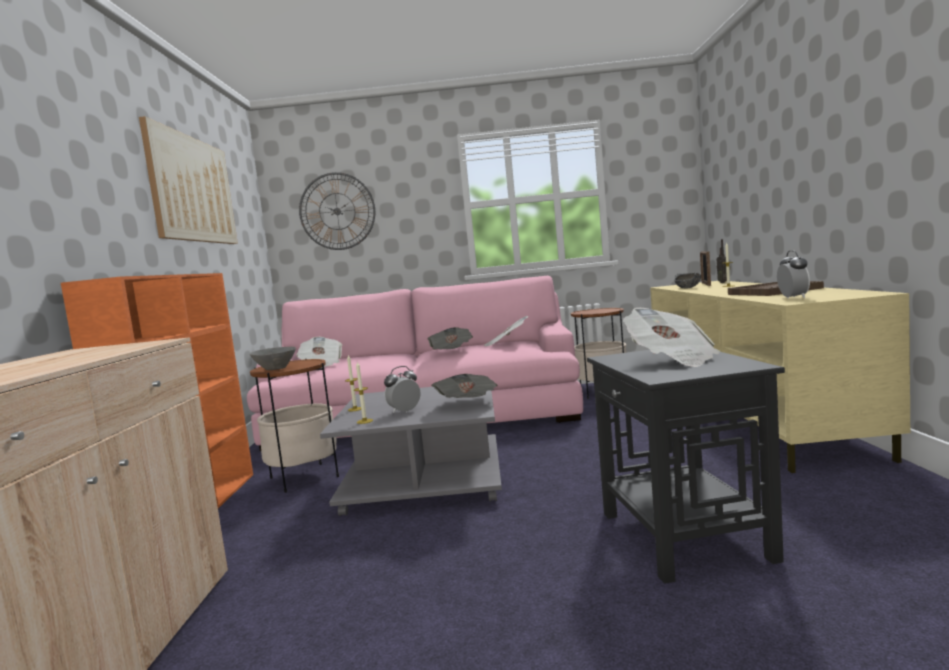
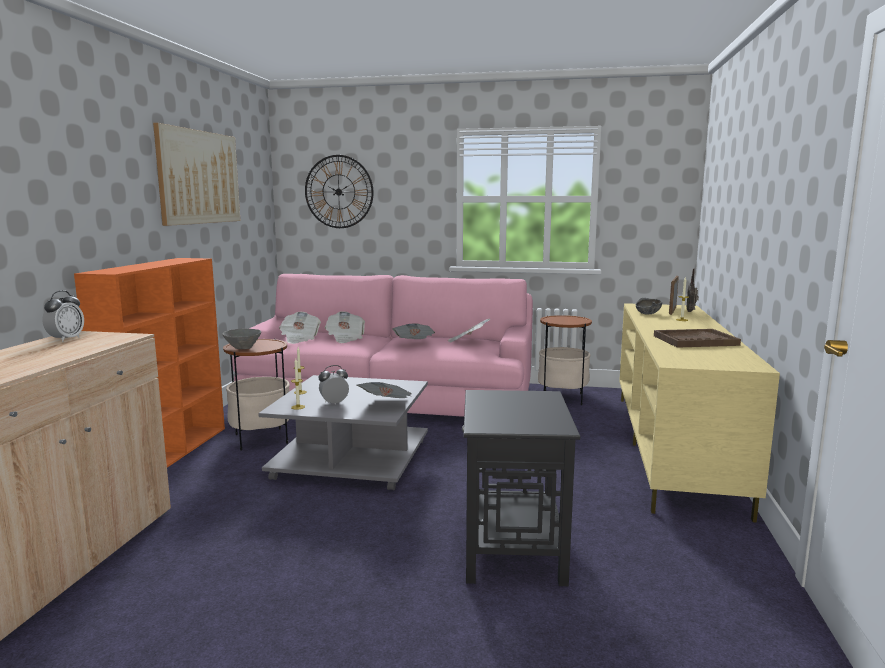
camera: 10 degrees right, 5 degrees up
newspaper [623,308,720,367] -> newspaper moved to [325,311,365,343]
alarm clock [777,250,810,299] -> alarm clock moved to [42,290,84,342]

